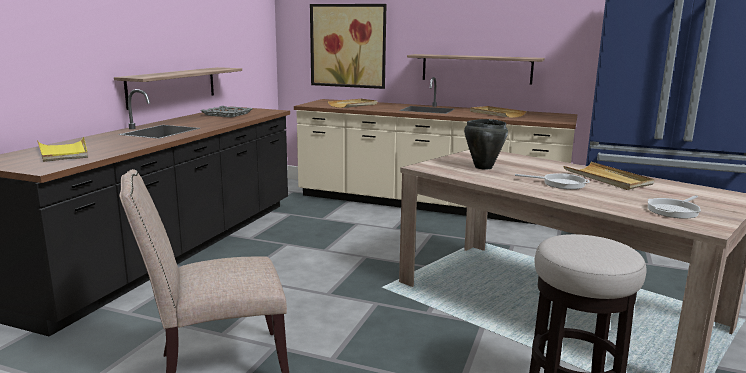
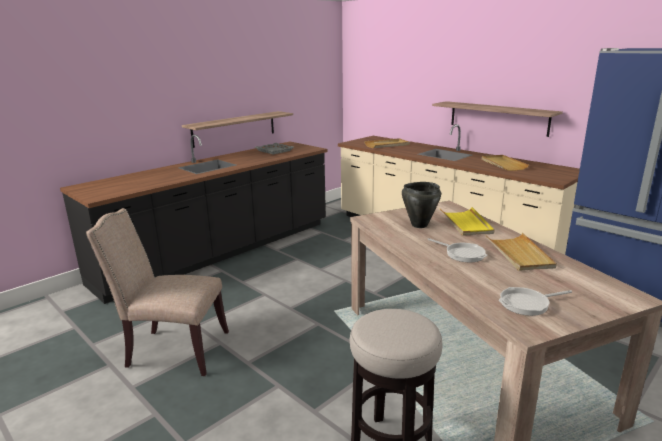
camera: 25 degrees right, 5 degrees up
yellow tray [37,137,88,162] -> yellow tray moved to [440,207,495,236]
picture [310,4,386,89] -> none

